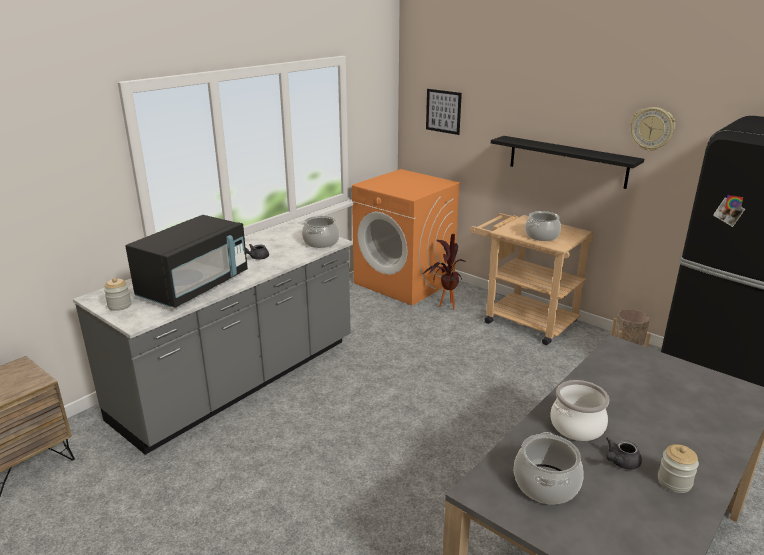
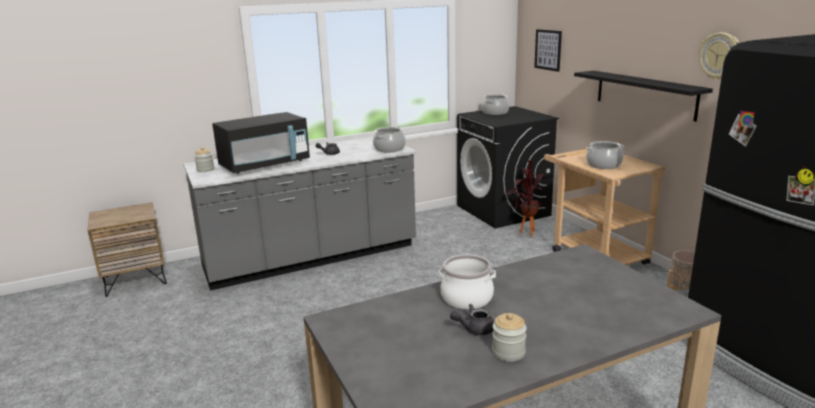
camera: 25 degrees right, 5 degrees down
orange washing machine [352,169,461,306] -> black washing machine [457,106,559,229]
cooking pot [514,432,584,505] -> cooking pot moved to [481,94,509,115]

